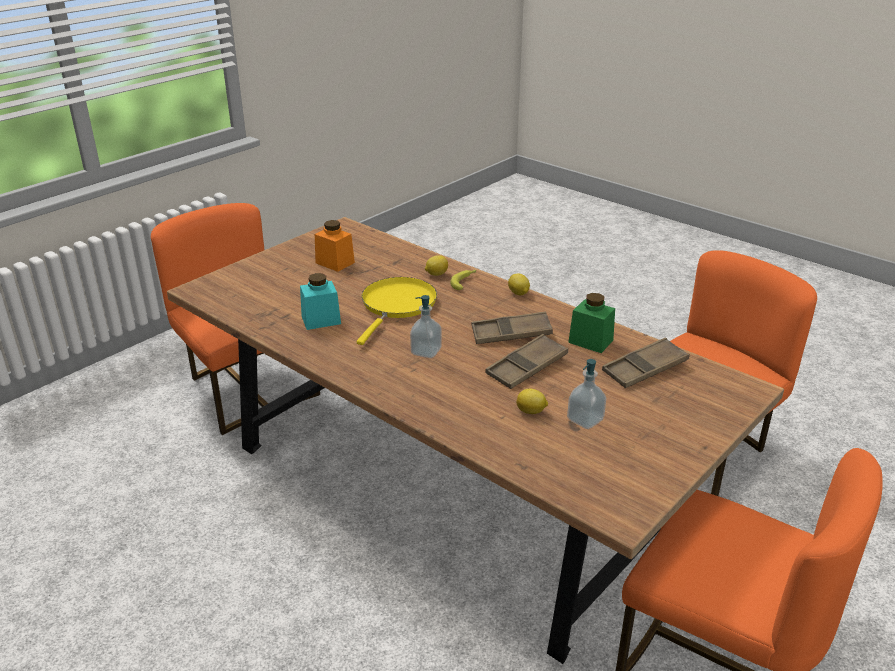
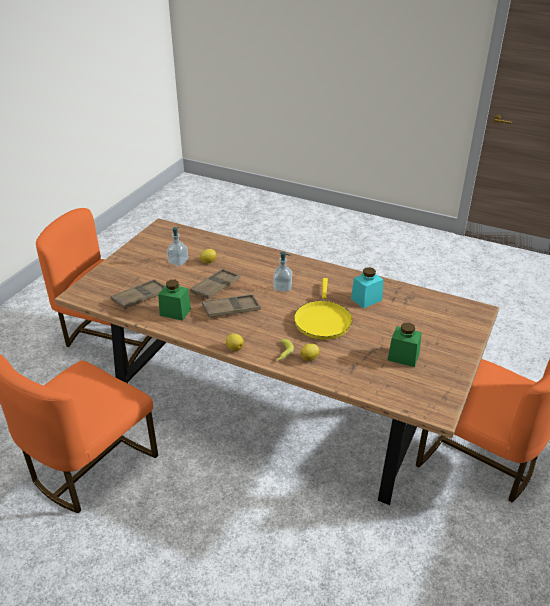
camera: 165 degrees right, 5 degrees up
orange jar [315,220,355,272] -> green jar [388,323,422,367]

